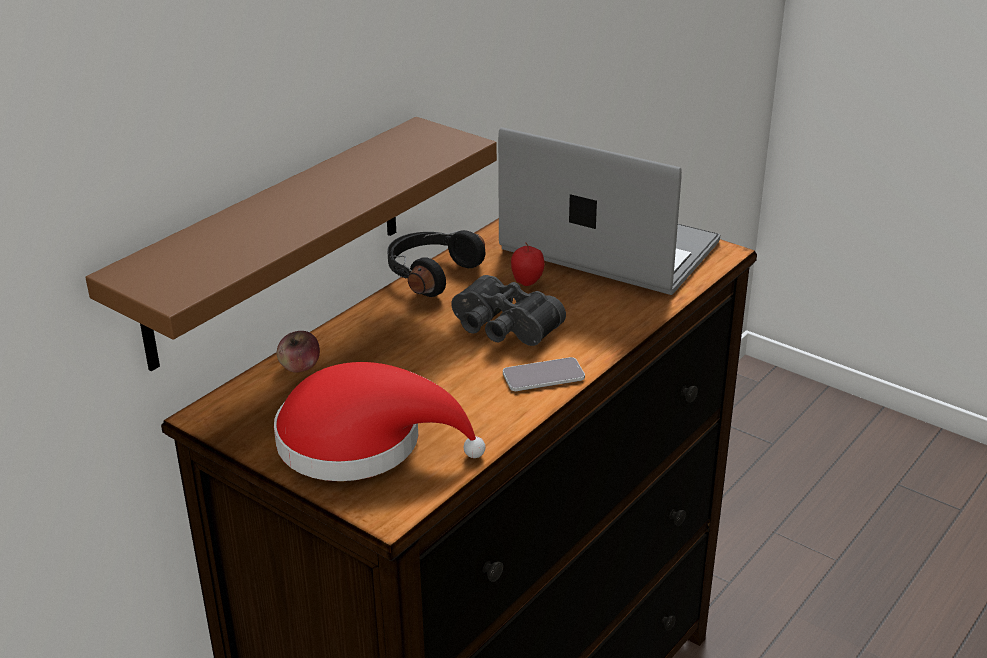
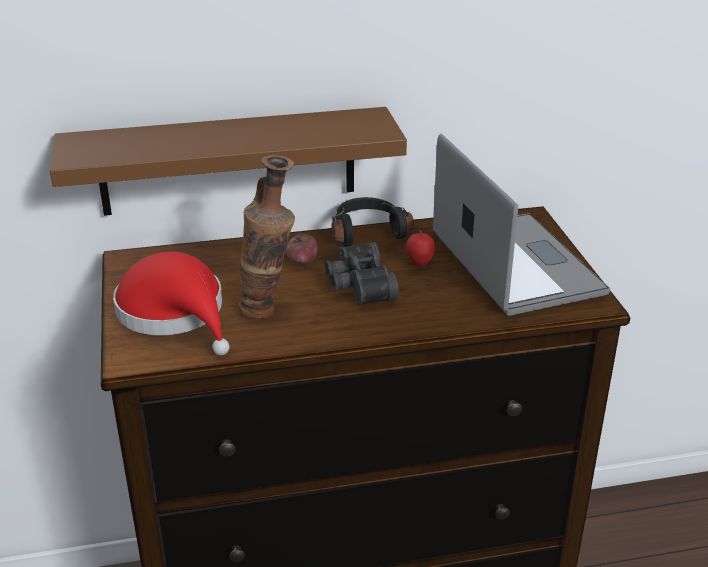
camera: 40 degrees right, 0 degrees up
apple [277,331,320,373] -> apple moved to [286,234,318,264]
phone [503,357,585,391] -> none
none -> vase [238,155,295,319]

